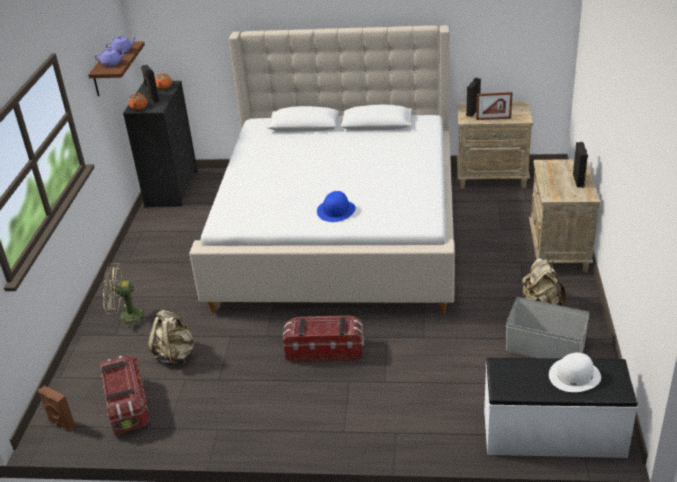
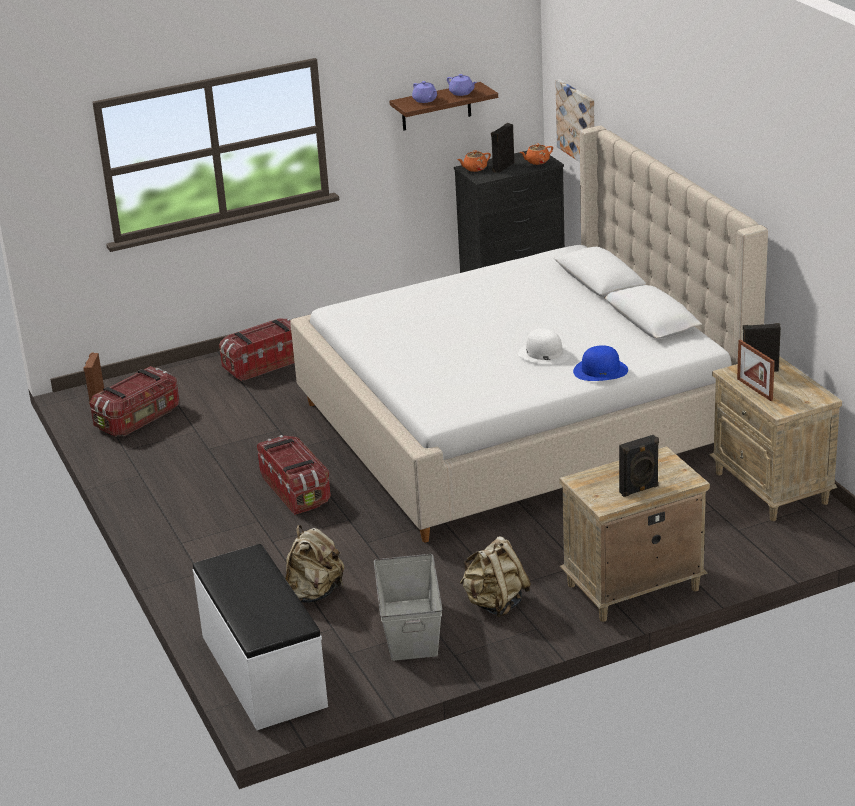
camera: 60 degrees right, 5 degrees down
beige fan [103,263,149,328] -> storage box [219,319,295,381]
beige backpack [148,310,194,366] -> beige backpack moved to [285,525,344,603]
blue hat [317,191,356,222] -> blue hat moved to [573,345,628,381]
white hat [549,353,601,392] -> white hat moved to [518,329,571,365]
none -> picture [555,79,595,162]

